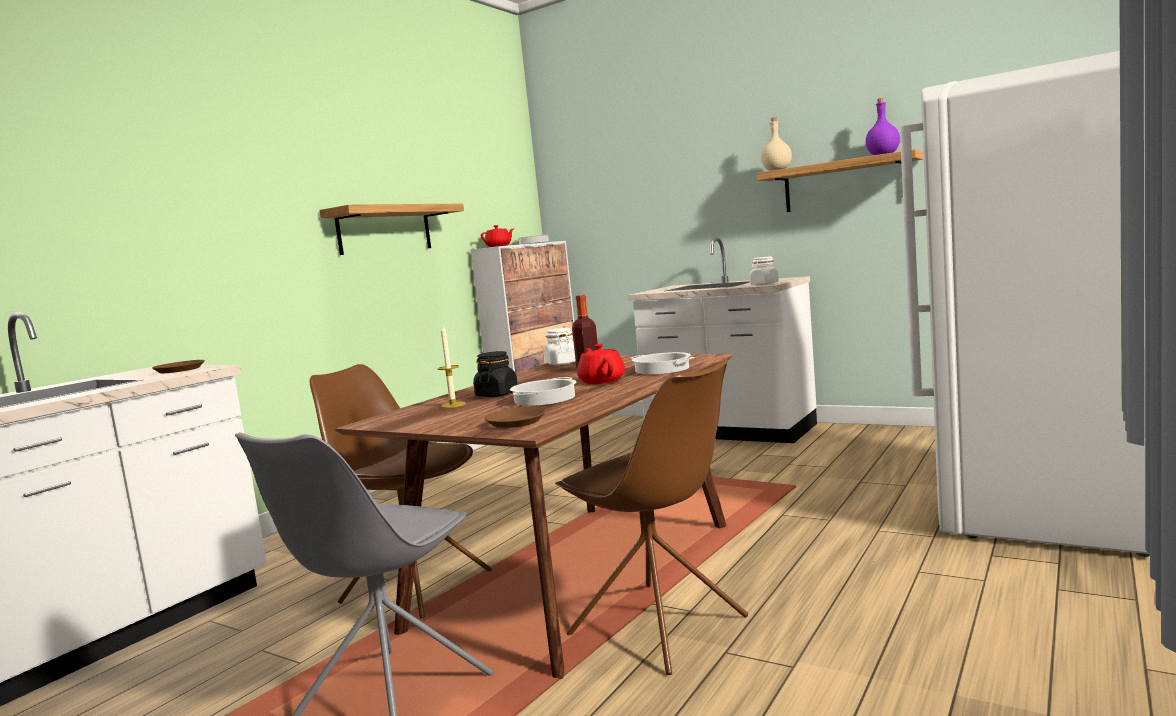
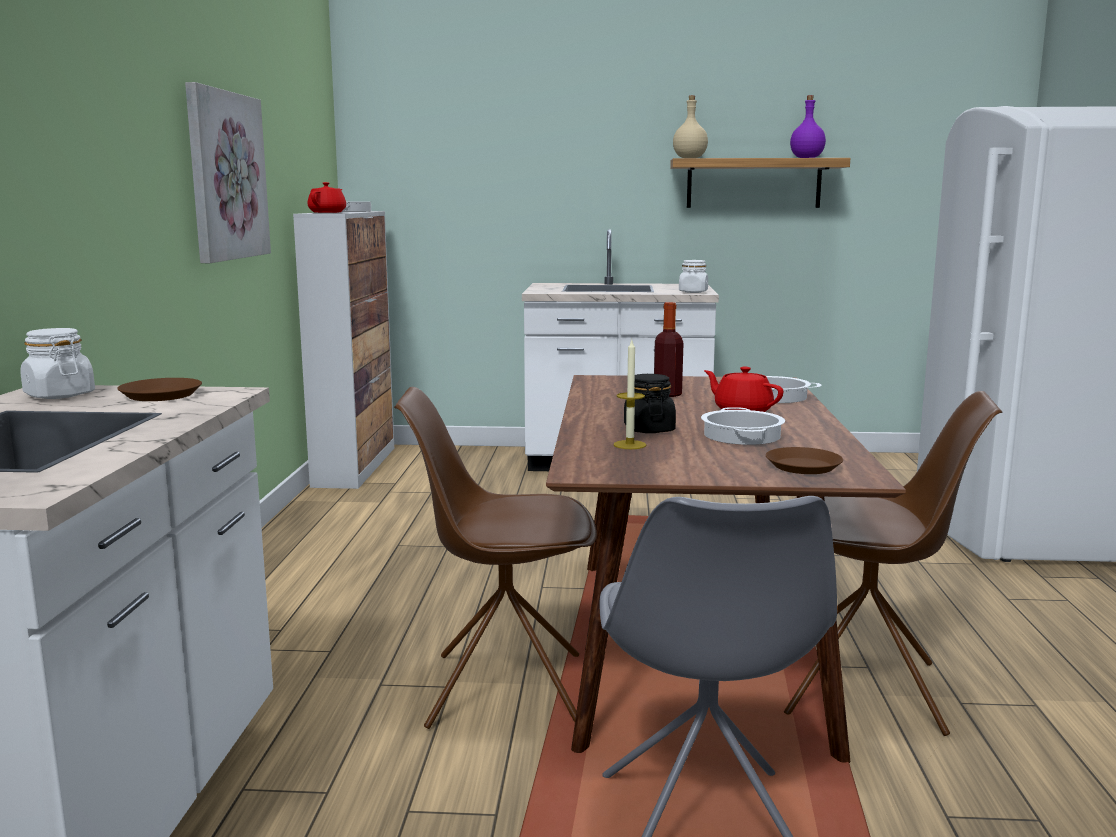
camera: 30 degrees left, 5 degrees up
shelf [319,204,464,255] -> picture [185,82,271,263]
white jar [544,328,576,365] -> white jar moved to [20,328,95,399]

